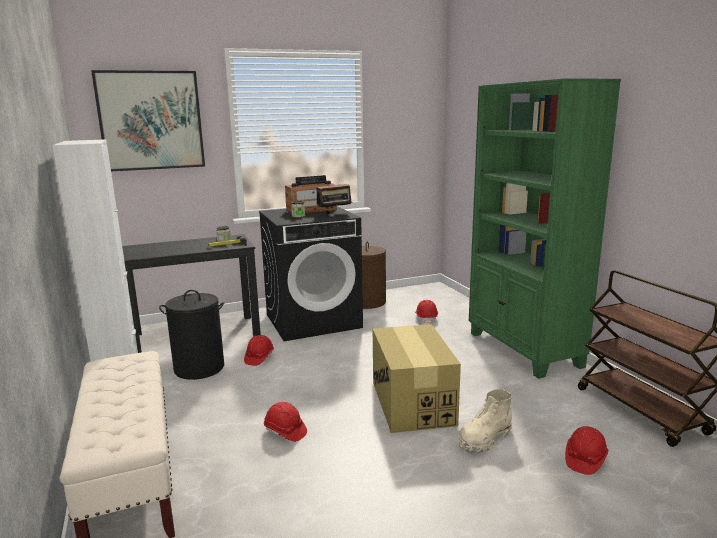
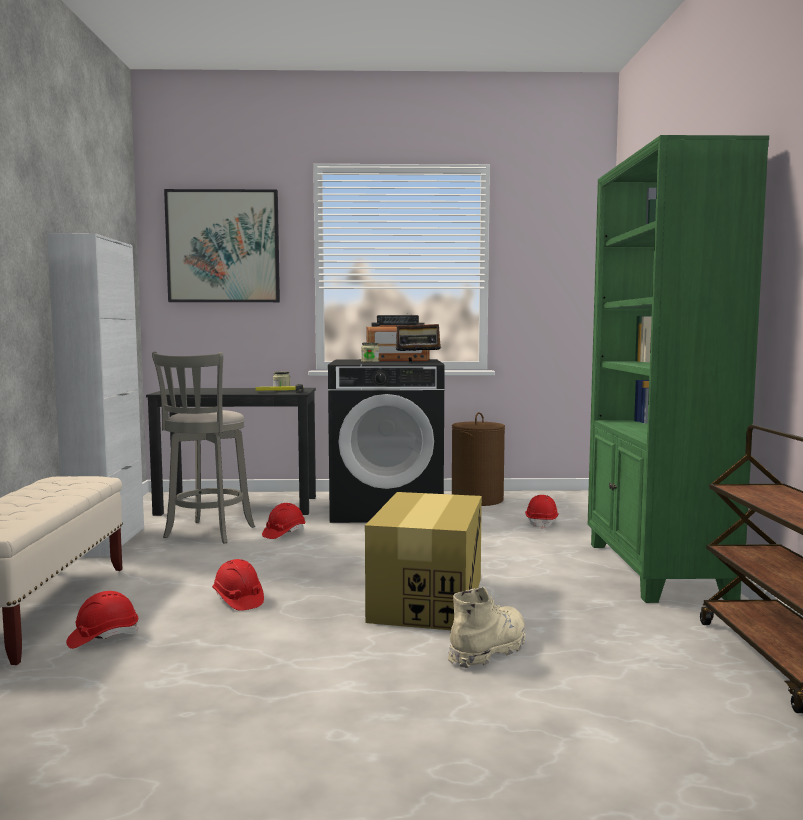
camera: 20 degrees right, 10 degrees down
black laundry basket [159,290,224,380] -> grey stool [152,351,255,544]
beige boot [459,389,512,453] -> beige boot turned 150 degrees clockwise [448,587,525,668]
red hard hat [565,426,608,475] -> red hard hat moved to [66,591,139,649]

